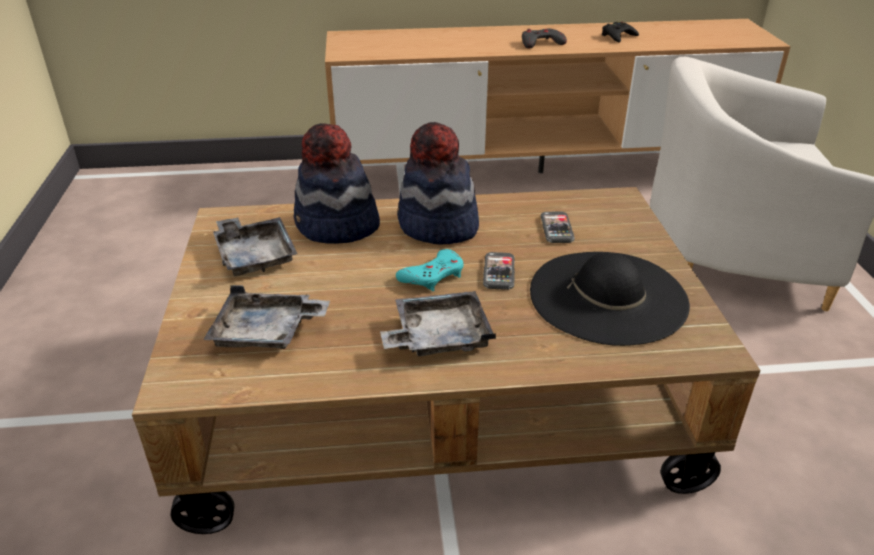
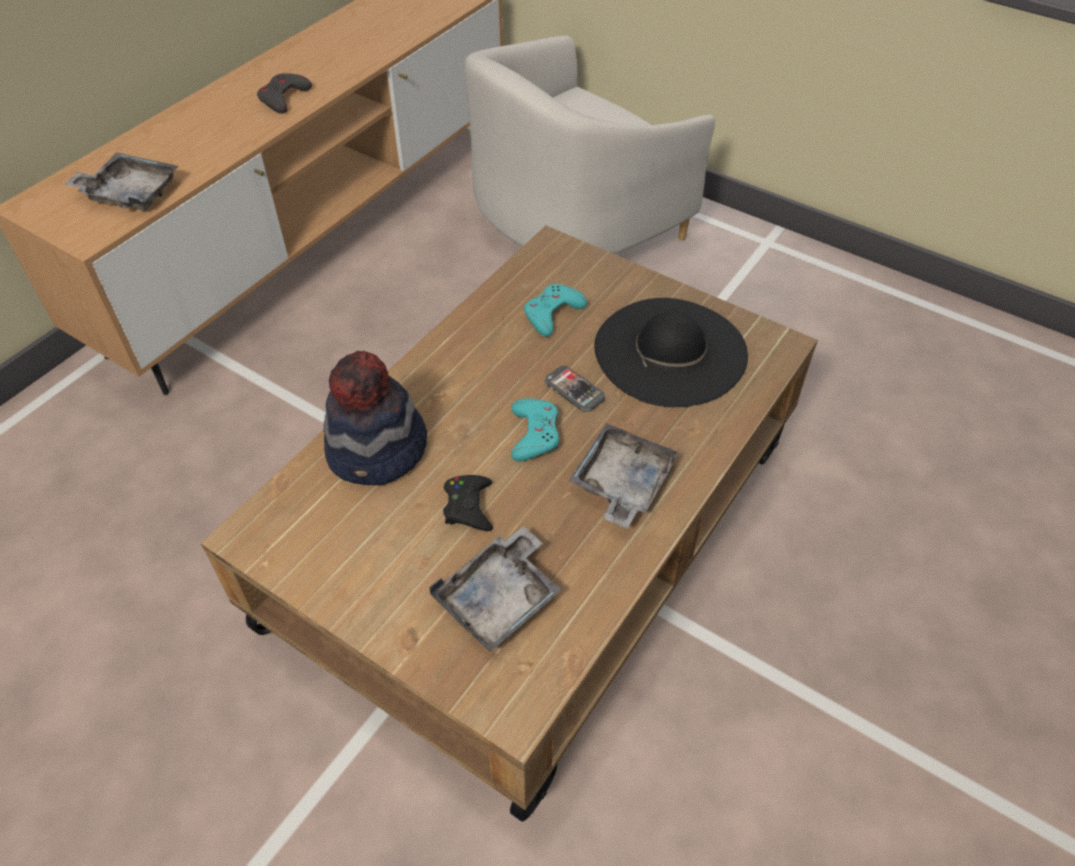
camera: 50 degrees left, 15 degrees up
grey tray [213,217,297,276] -> grey tray moved to [64,152,179,211]
hat [397,122,479,245] -> none
phone [541,212,575,243] -> turquoise game controller [524,284,588,337]
black game controller [602,22,639,43] -> black game controller moved to [443,475,493,531]

